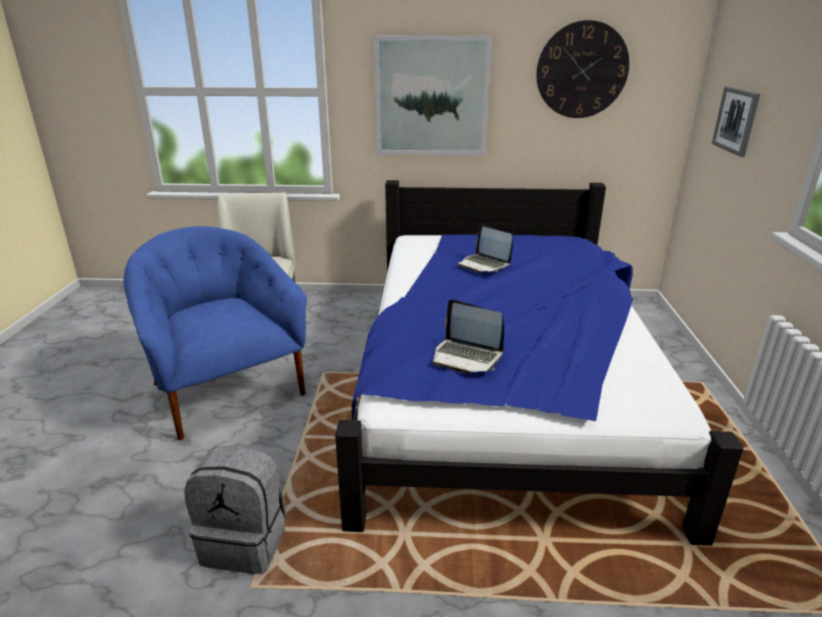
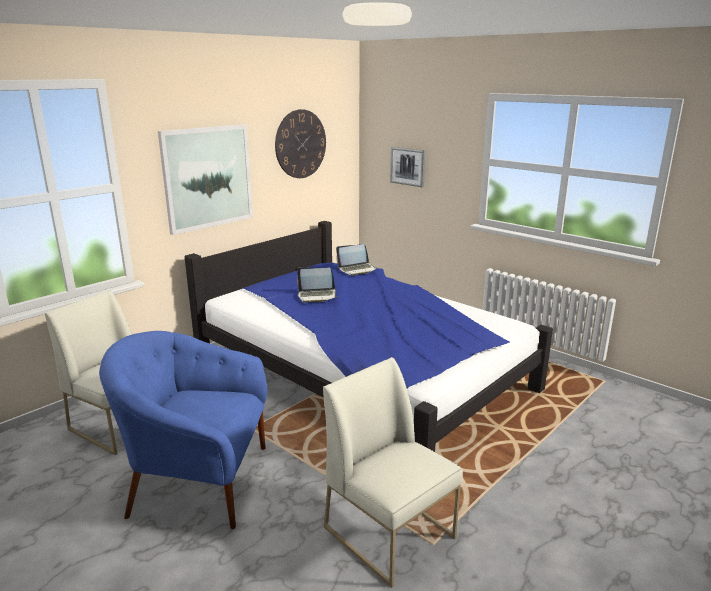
camera: 50 degrees left, 5 degrees down
grey backpack [184,446,286,574] -> white chair [323,357,463,588]
laptop [433,299,504,373] -> laptop moved to [336,244,377,276]

